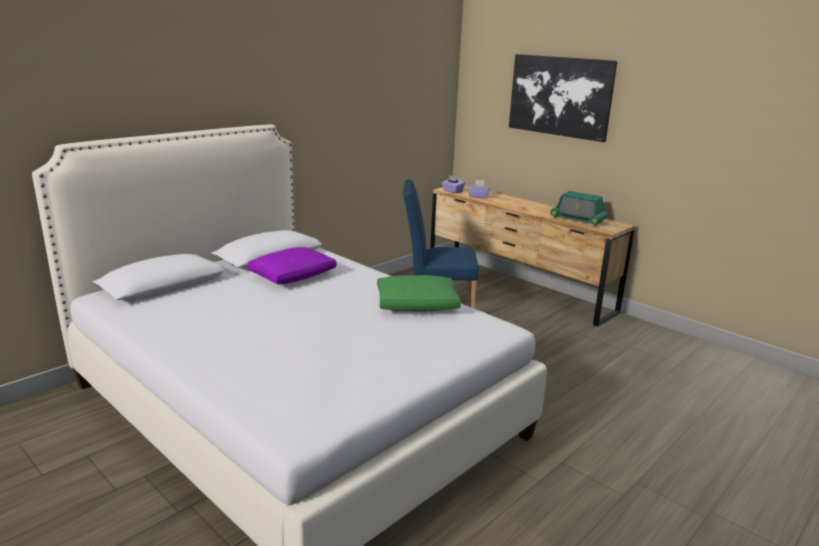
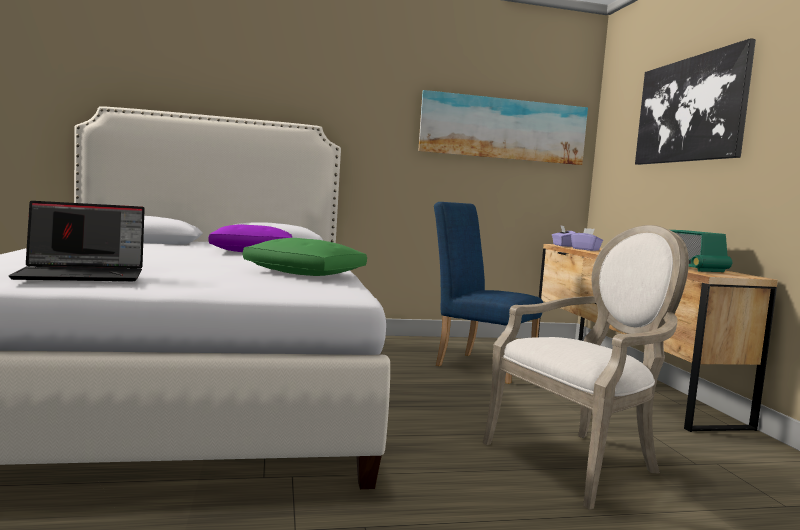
camera: 35 degrees right, 15 degrees down
none -> laptop [9,201,145,281]
none -> picture [419,90,588,165]
none -> armchair [483,225,689,510]

